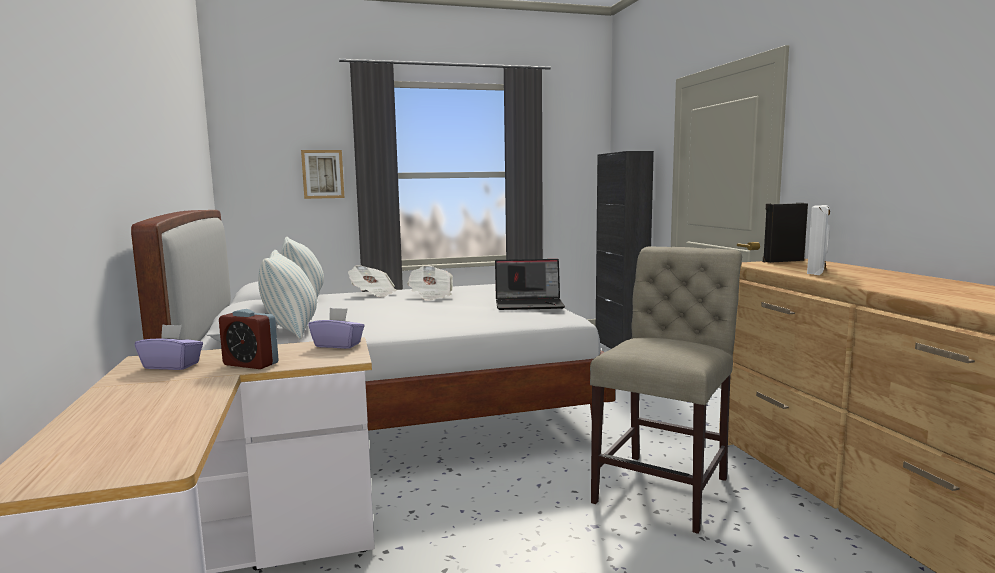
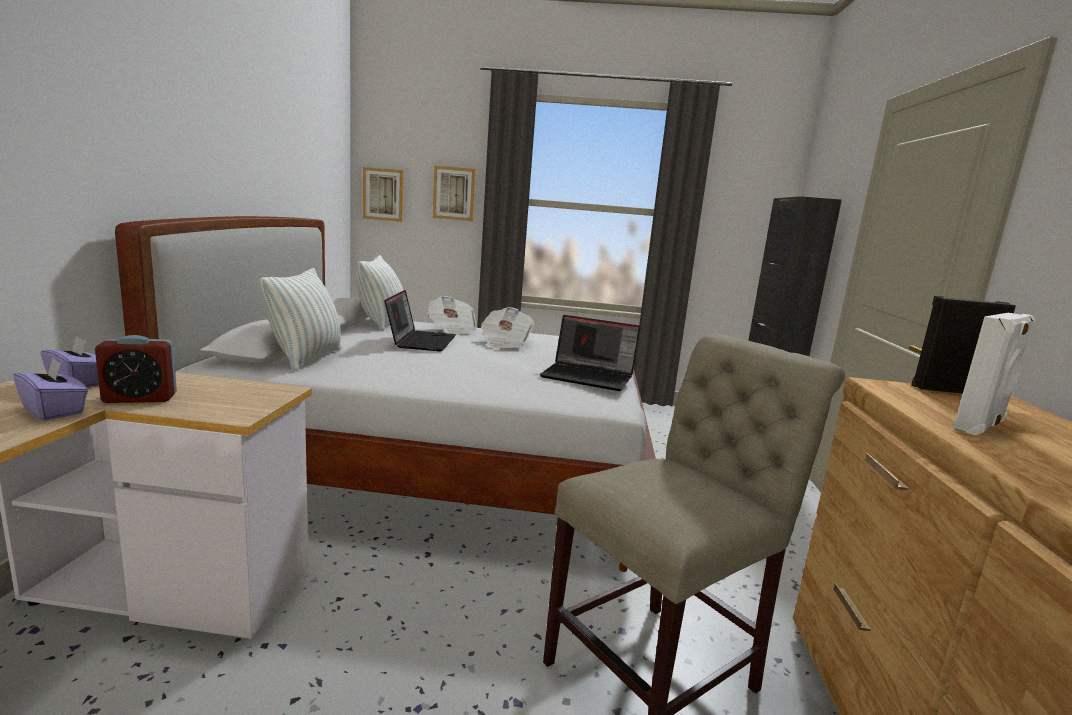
camera: 20 degrees right, 5 degrees up
alarm clock [219,309,279,369] -> alarm clock turned 60 degrees counterclockwise [95,335,177,403]
purple tissue box [308,308,364,349] -> purple tissue box moved to [13,358,88,421]
none -> picture [363,167,404,222]
none -> laptop [384,290,456,351]

